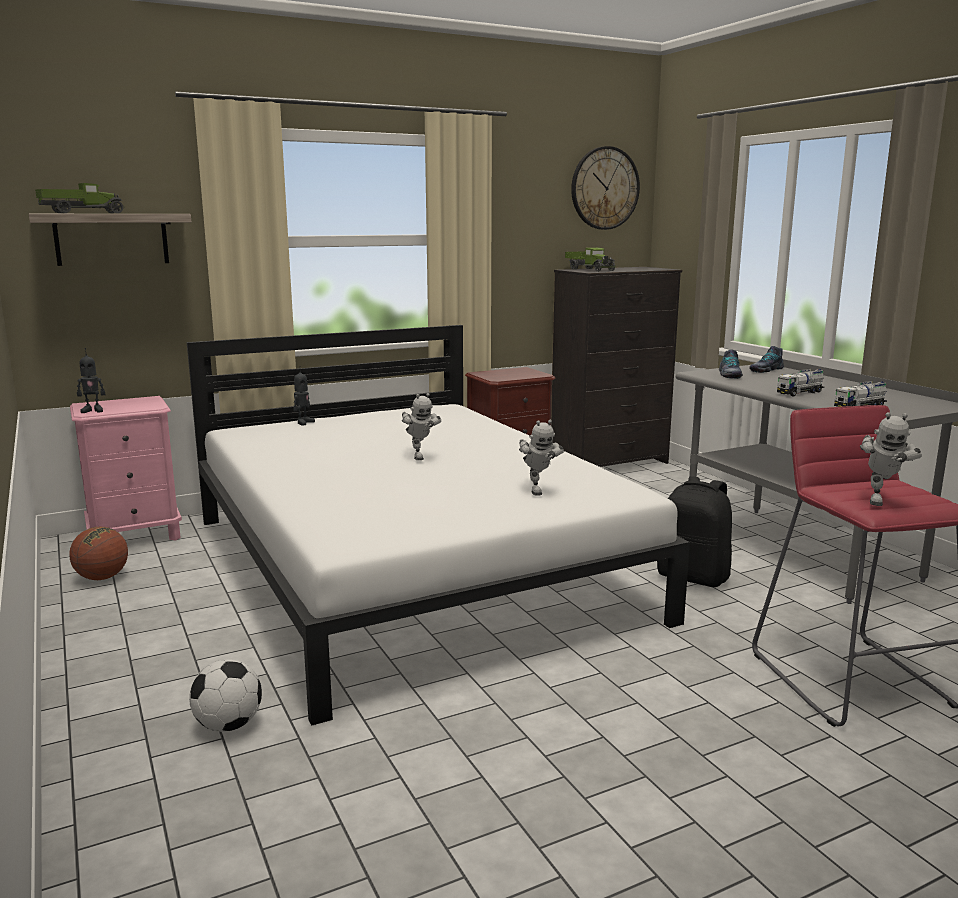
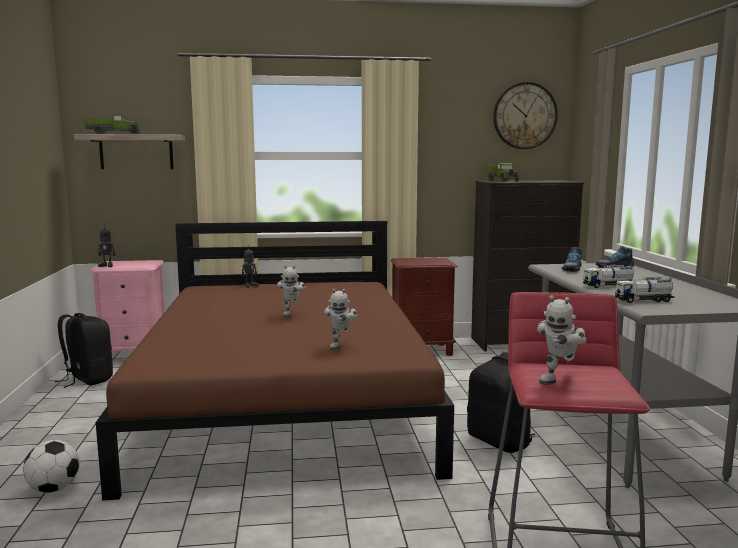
camera: 20 degrees right, 5 degrees down
basketball [69,527,128,580] -> black backpack [55,313,113,388]
white bed [187,325,690,726] -> brown bed [96,221,454,501]

